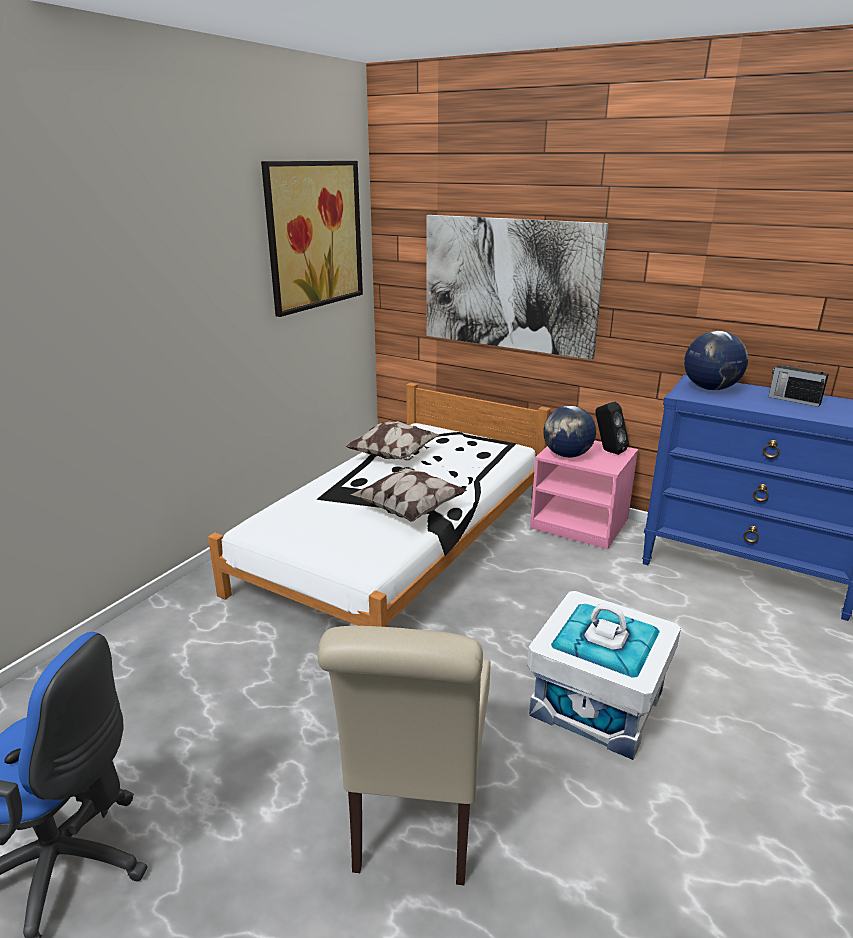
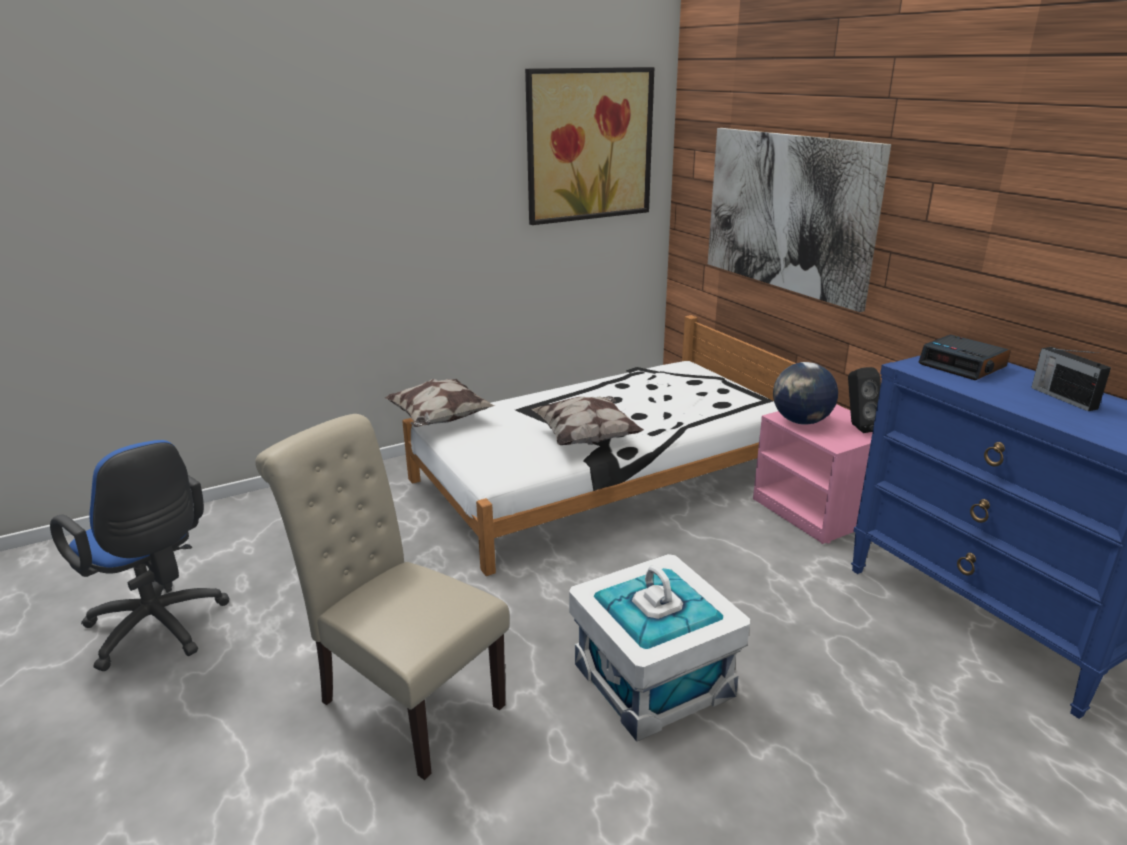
camera: 30 degrees right, 0 degrees up
beige chair [318,626,491,885] -> beige chair turned 90 degrees clockwise [255,414,510,780]
pillow [345,421,440,461] -> pillow moved to [384,379,495,427]
globe [684,331,748,390] -> alarm clock [919,335,1011,380]

